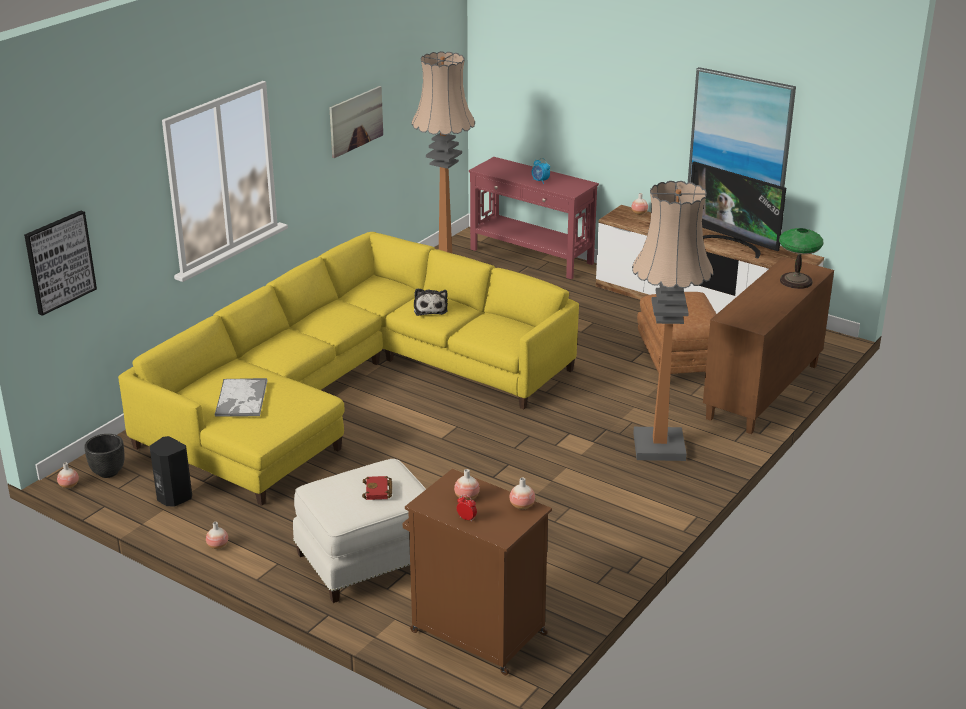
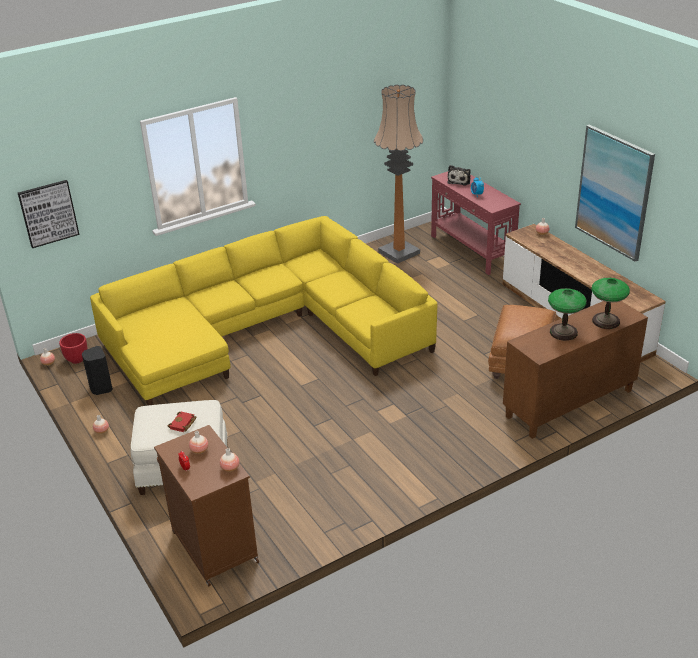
camera: 25 degrees right, 5 degrees up
black planter [84,434,125,478] -> red planter [59,333,88,364]
tray [215,378,268,417] -> none
picture [329,86,383,158] -> none
plush toy [414,288,448,316] -> plush toy moved to [447,165,471,186]
floor lamp [632,181,713,461] -> none
television [691,162,786,258] -> none
none -> table lamp [548,288,587,341]

